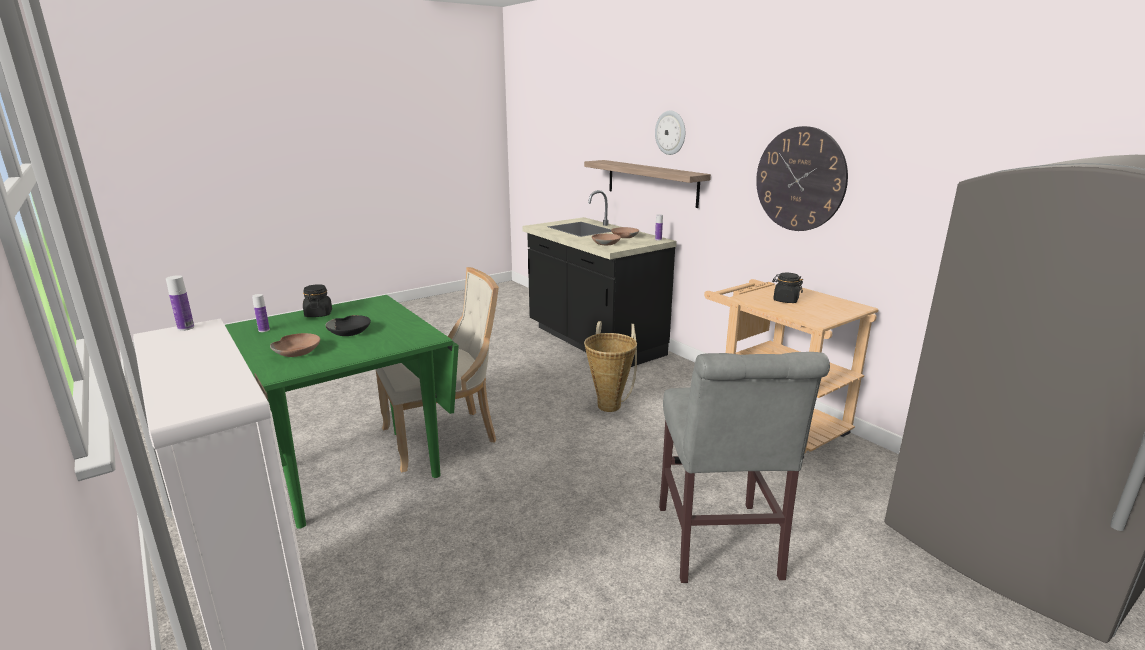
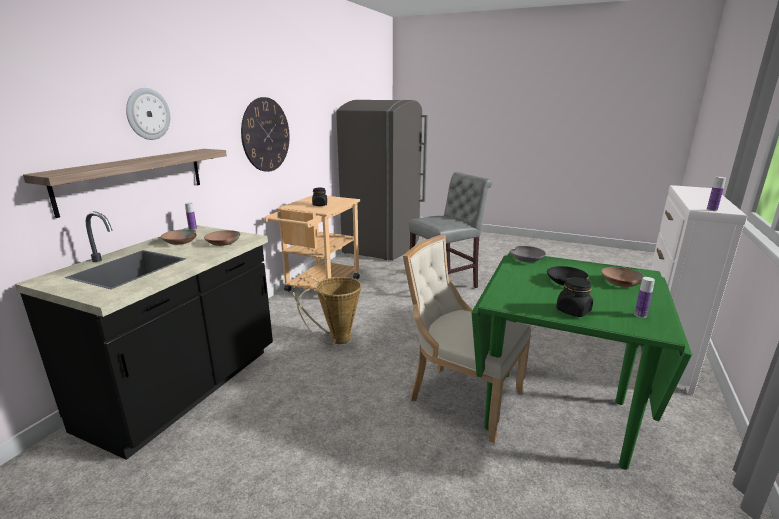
camera: 120 degrees left, 0 degrees up
none -> grey bowl [510,246,546,262]

